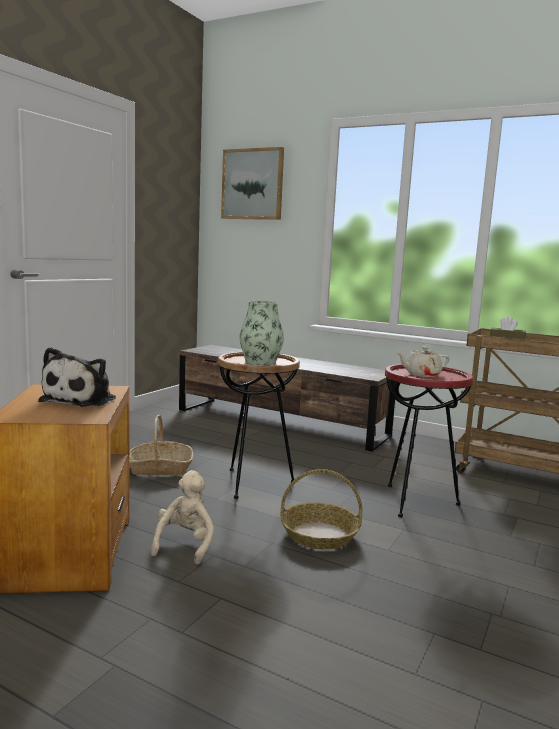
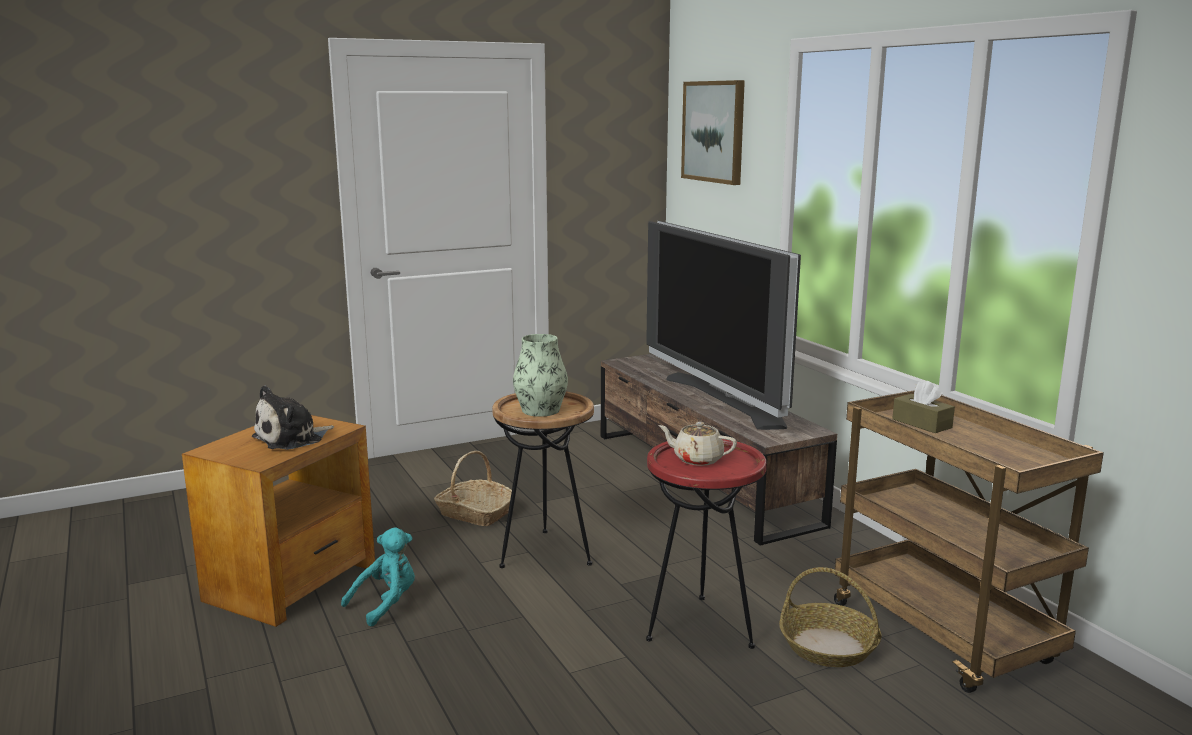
camera: 35 degrees right, 5 degrees up
beige plush toy [151,470,214,564] -> turquoise plush toy [341,527,415,627]
basket [280,469,362,550] -> basket moved to [779,567,881,667]
none -> television [646,221,801,430]

